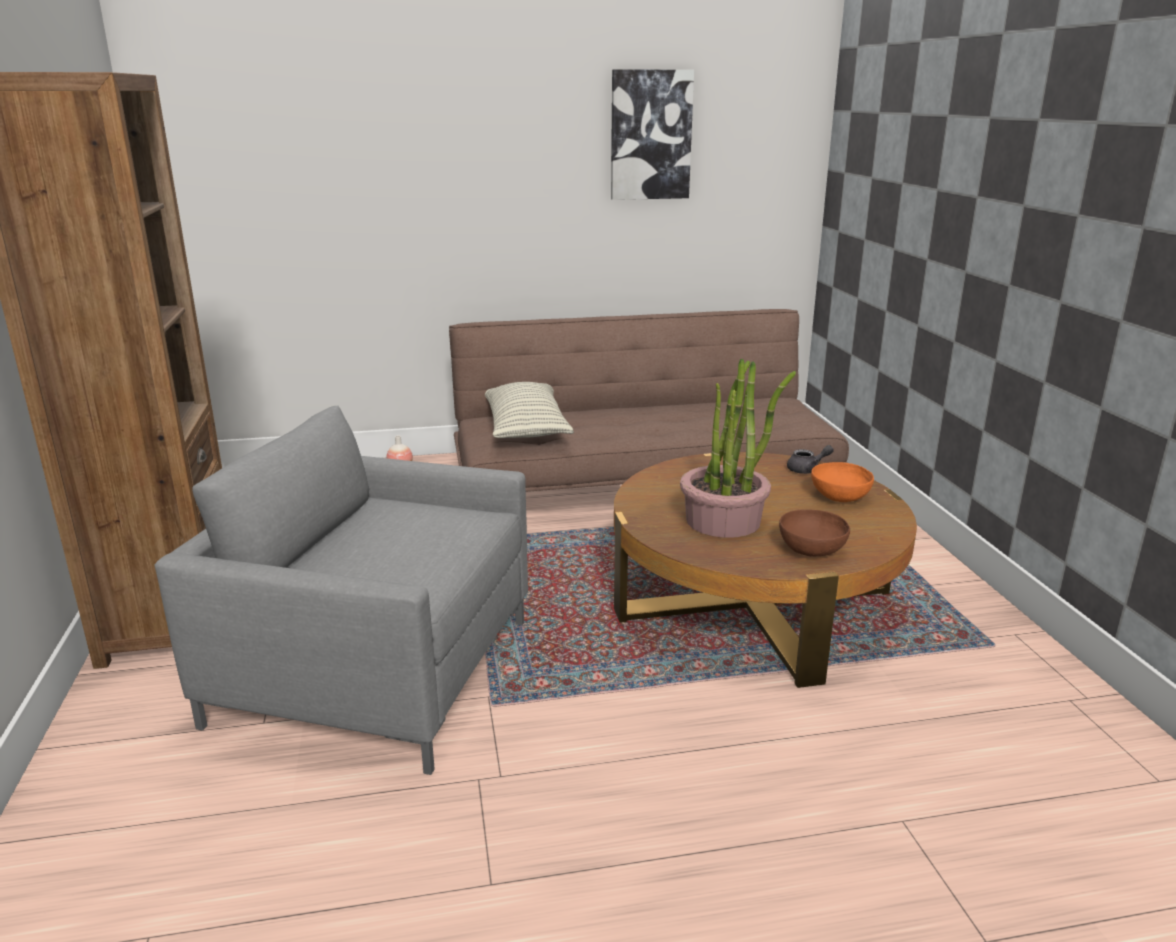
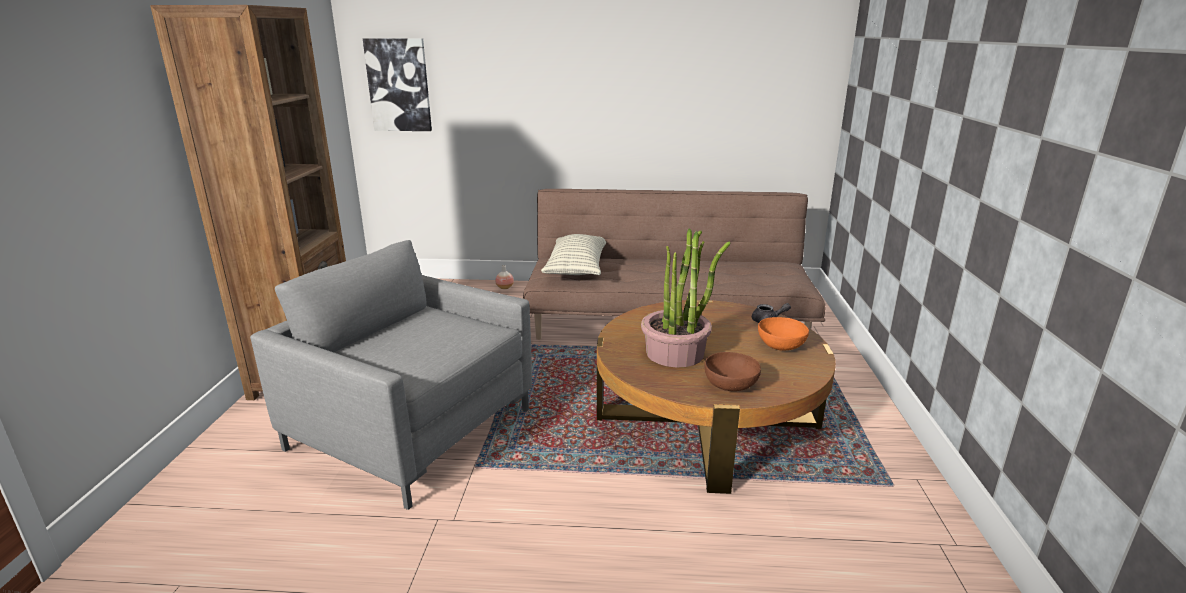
camera: 15 degrees right, 0 degrees up
picture [611,69,694,200] -> picture moved to [363,38,432,131]

